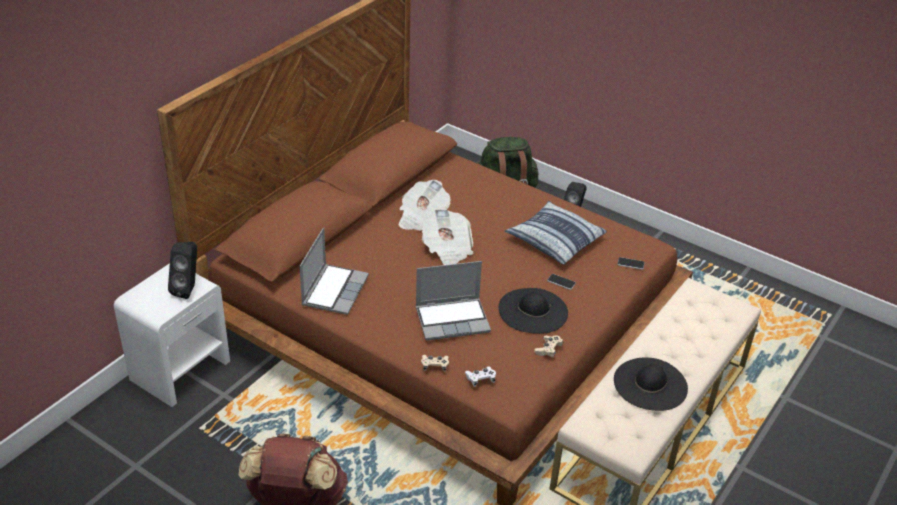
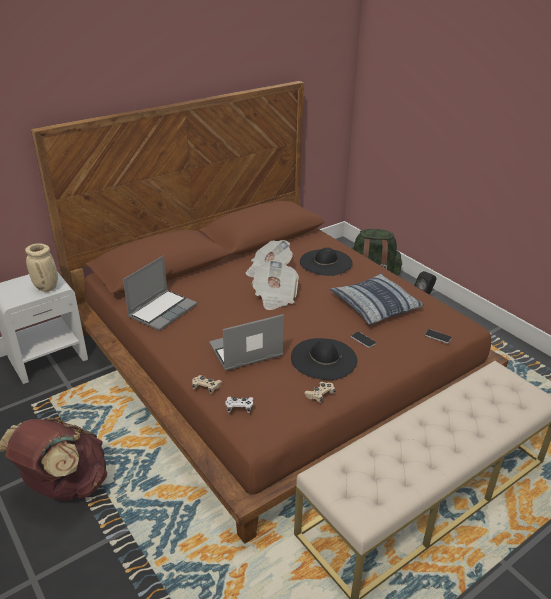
camera: 20 degrees right, 5 degrees down
black speaker [168,242,197,299] -> beige vase [25,243,58,292]
laptop [416,261,491,340] -> laptop turned 150 degrees clockwise [209,314,284,371]
black hat [614,358,688,411] -> black hat moved to [300,248,353,276]

